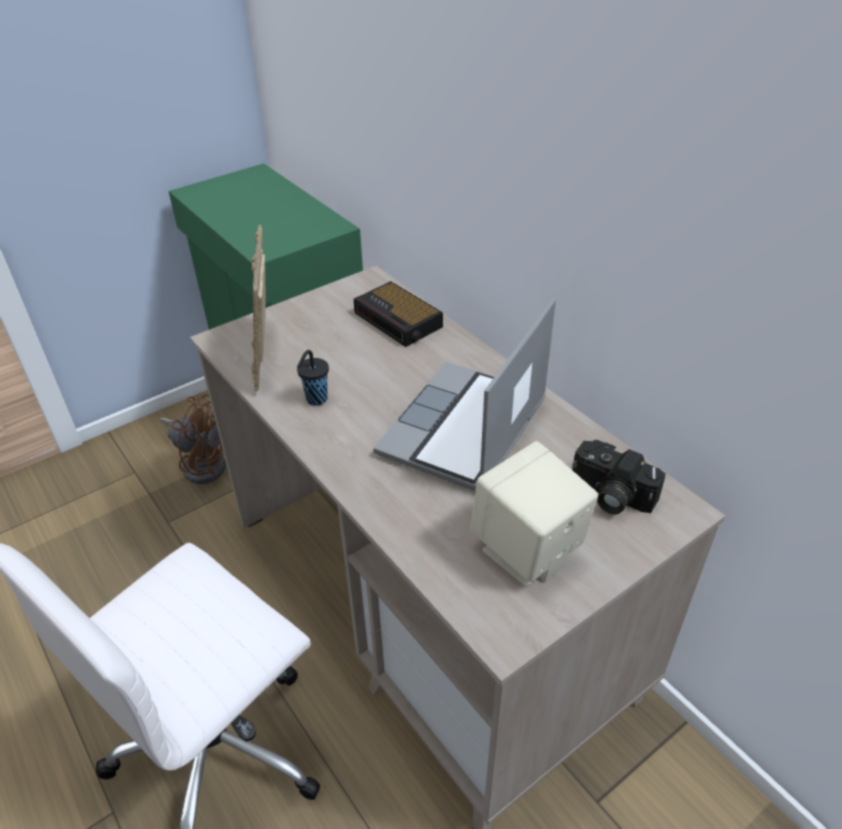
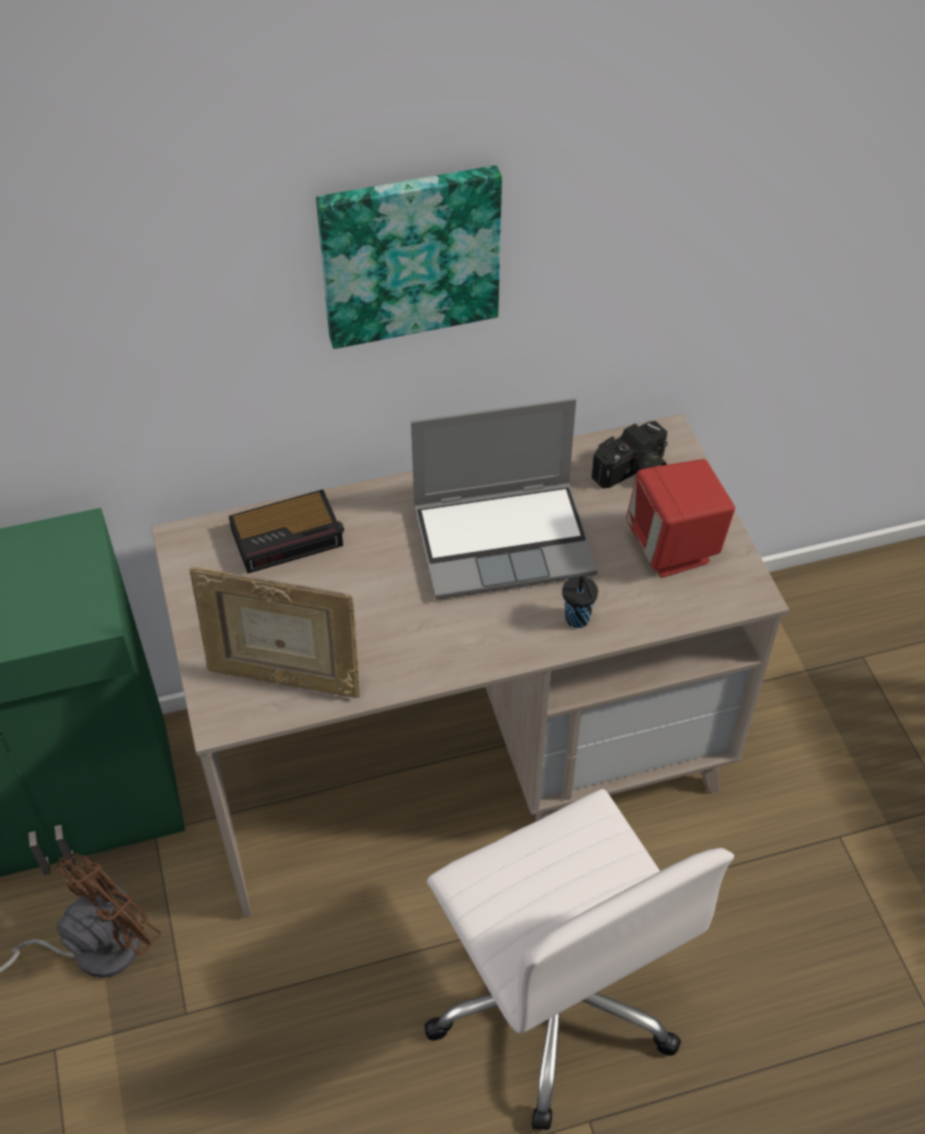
camera: 70 degrees left, 10 degrees up
black cup [297,350,329,406] -> black cup moved to [562,575,598,628]
laptop [373,298,556,491] -> laptop turned 60 degrees counterclockwise [411,398,598,600]
beige speaker [470,441,598,586] -> red speaker [626,459,735,578]
none -> picture [316,165,502,349]

